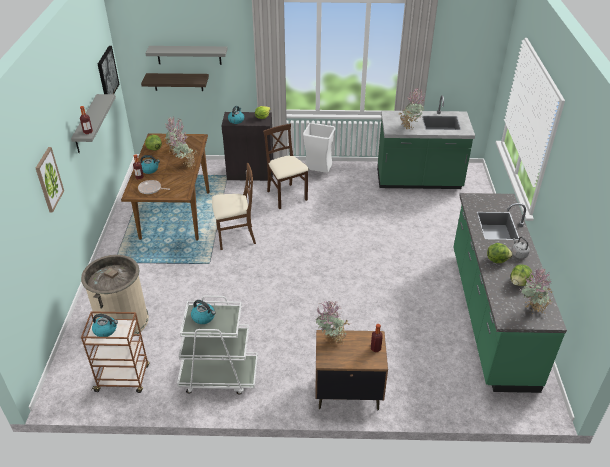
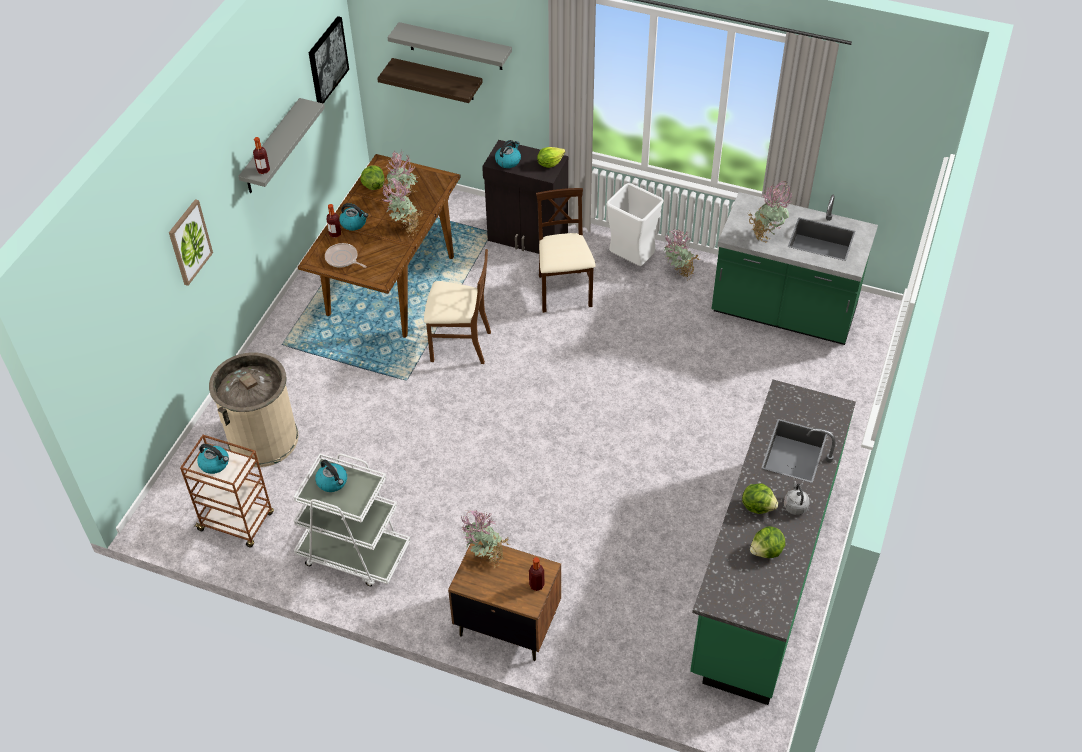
camera: 20 degrees right, 10 degrees up
potted plant [519,268,553,313] -> potted plant moved to [664,230,699,280]

